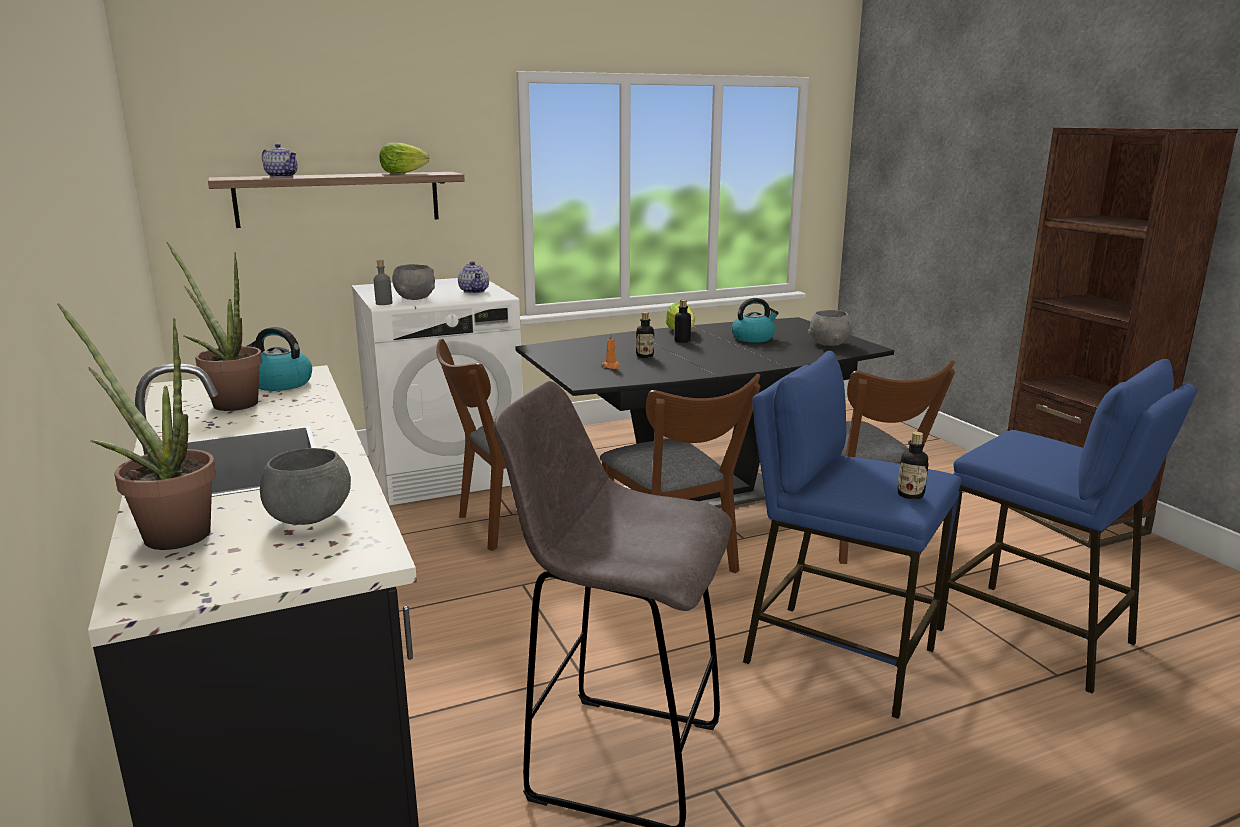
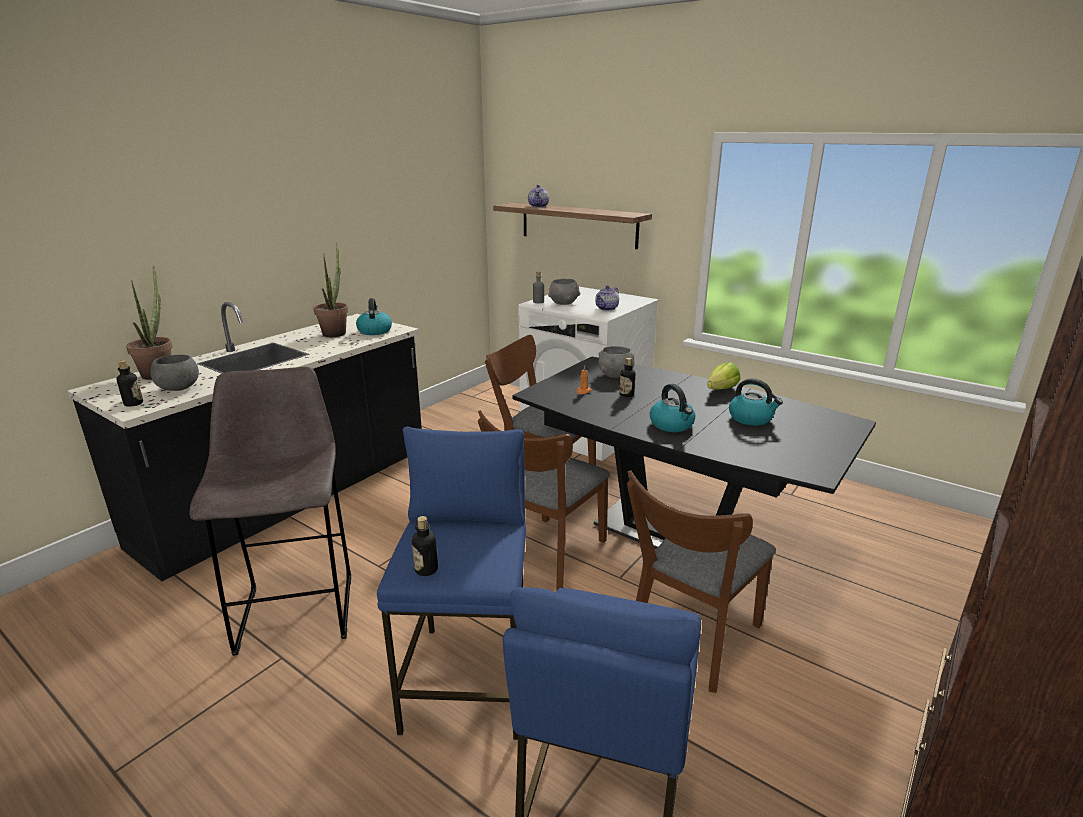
camera: 60 degrees right, 5 degrees up
lettuce [380,142,429,174] -> none
bottle [674,300,691,343] -> bottle moved to [116,360,143,407]
grey bowl [808,310,854,346] -> grey bowl moved to [598,346,635,378]
none -> kettle [650,384,695,432]

